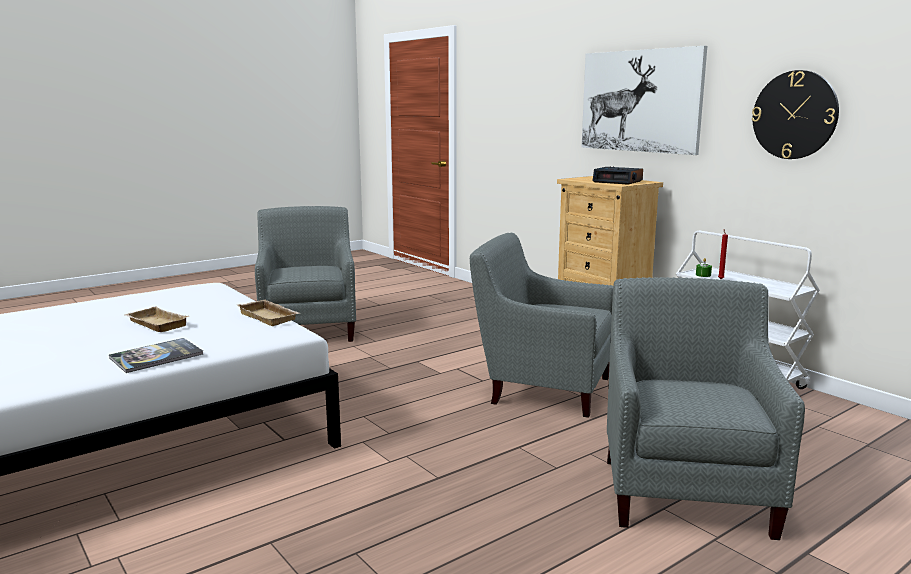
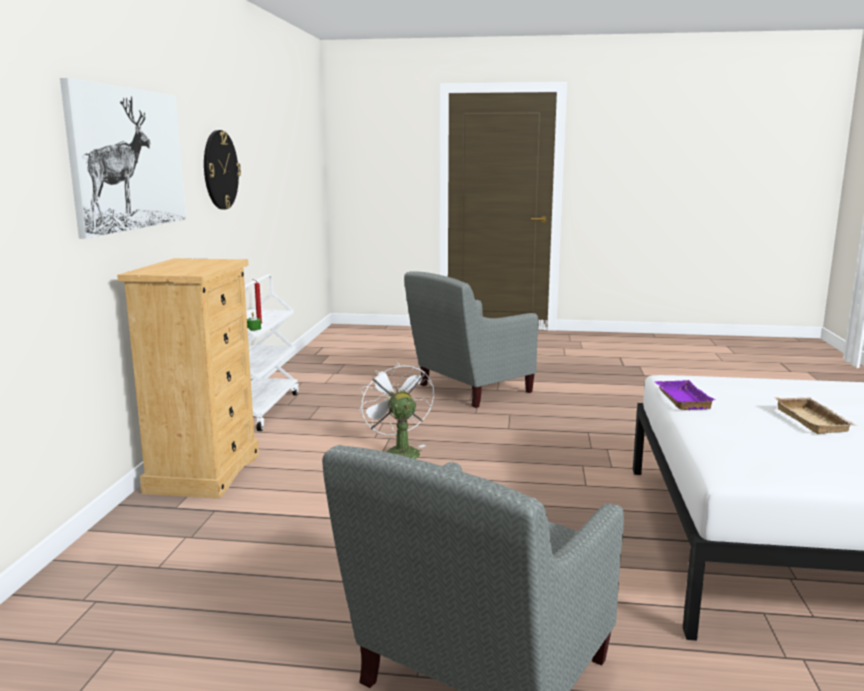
camera: 135 degrees left, 0 degrees up
book [109,338,203,373] -> none
beige tray [237,300,299,326] -> purple tray [655,380,716,410]
grey armchair [470,232,613,418] -> white fan [359,361,434,459]
alarm clock [593,166,643,184] -> none

